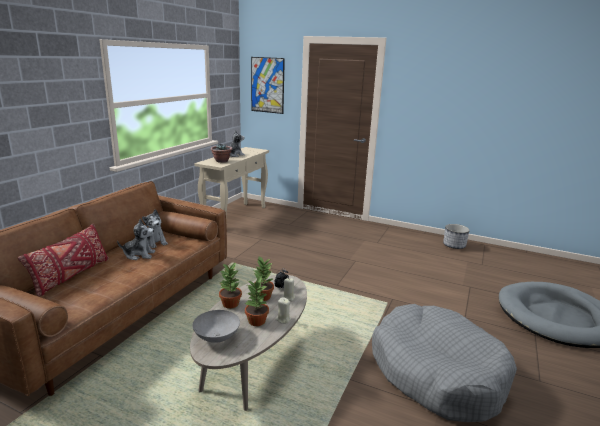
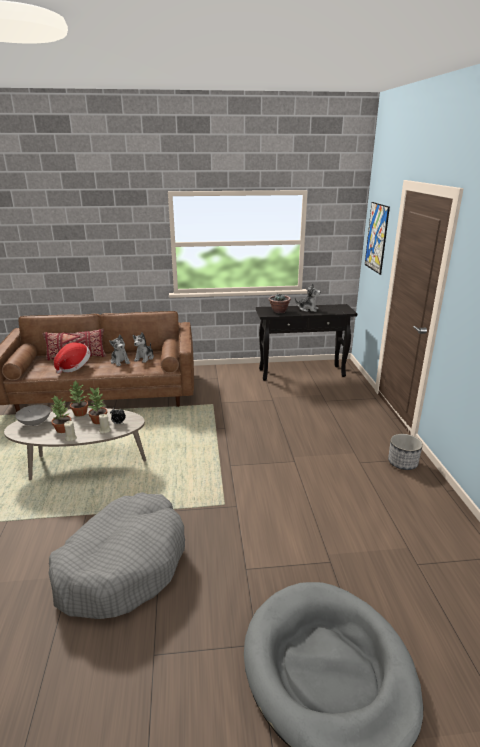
camera: 60 degrees right, 5 degrees up
beige console table [194,147,269,213] -> black console table [256,304,357,381]
planter [443,224,470,249] -> planter moved to [388,434,423,470]
none -> hat [54,342,91,374]

